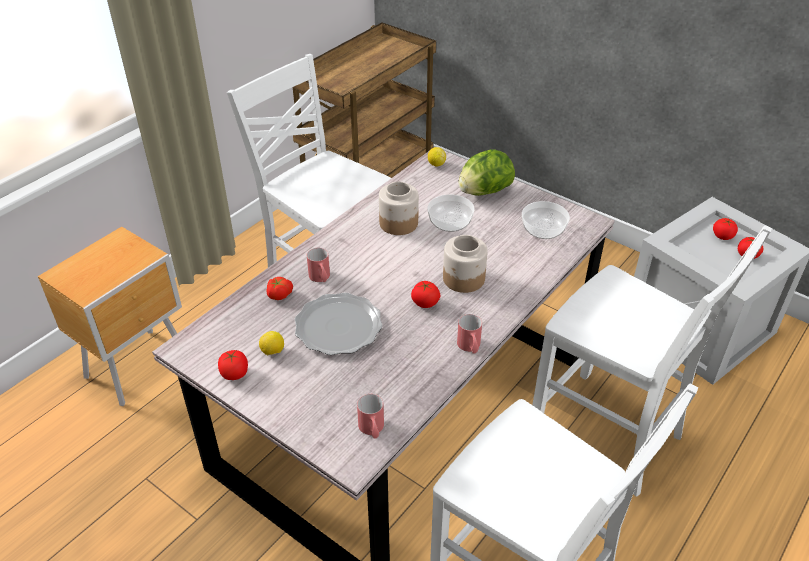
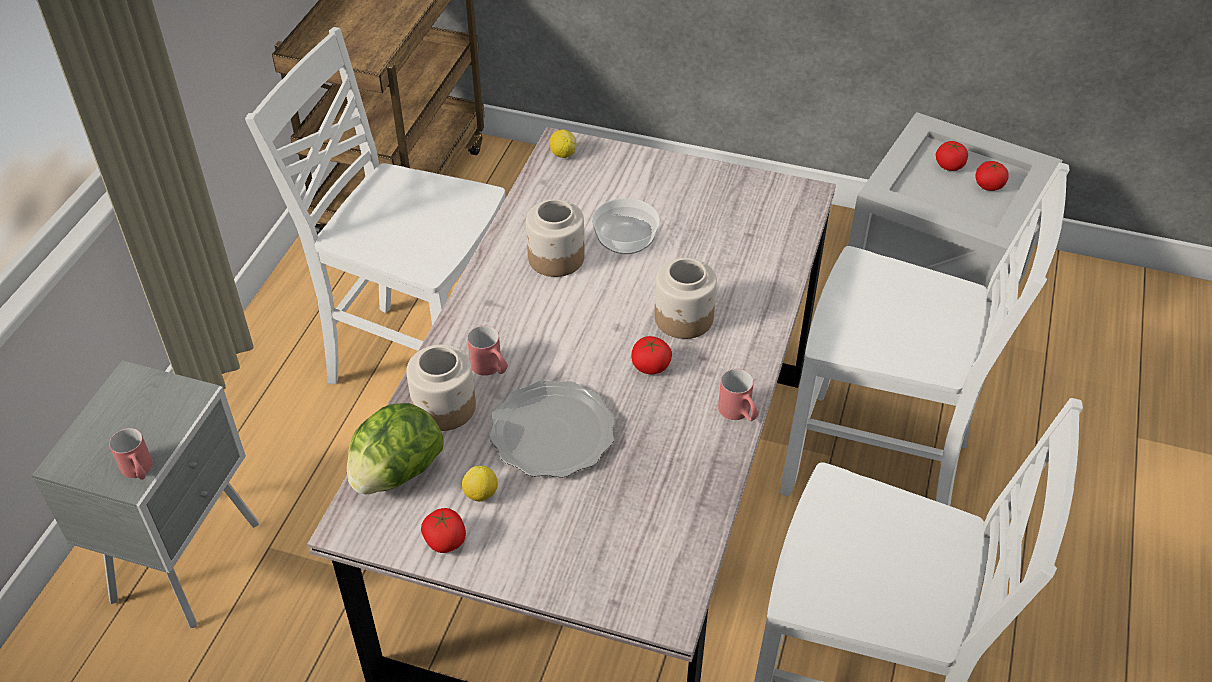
camera: 20 degrees left, 5 degrees up
brown nightstand [38,227,182,406] -> grey nightstand [32,360,259,628]
tomato [267,277,293,300] -> jar [406,344,476,431]
red mug [357,394,384,439] -> red mug moved to [109,428,153,480]
lettuce [459,149,515,196] -> lettuce moved to [347,403,443,494]
bowl [522,201,570,239] -> none

